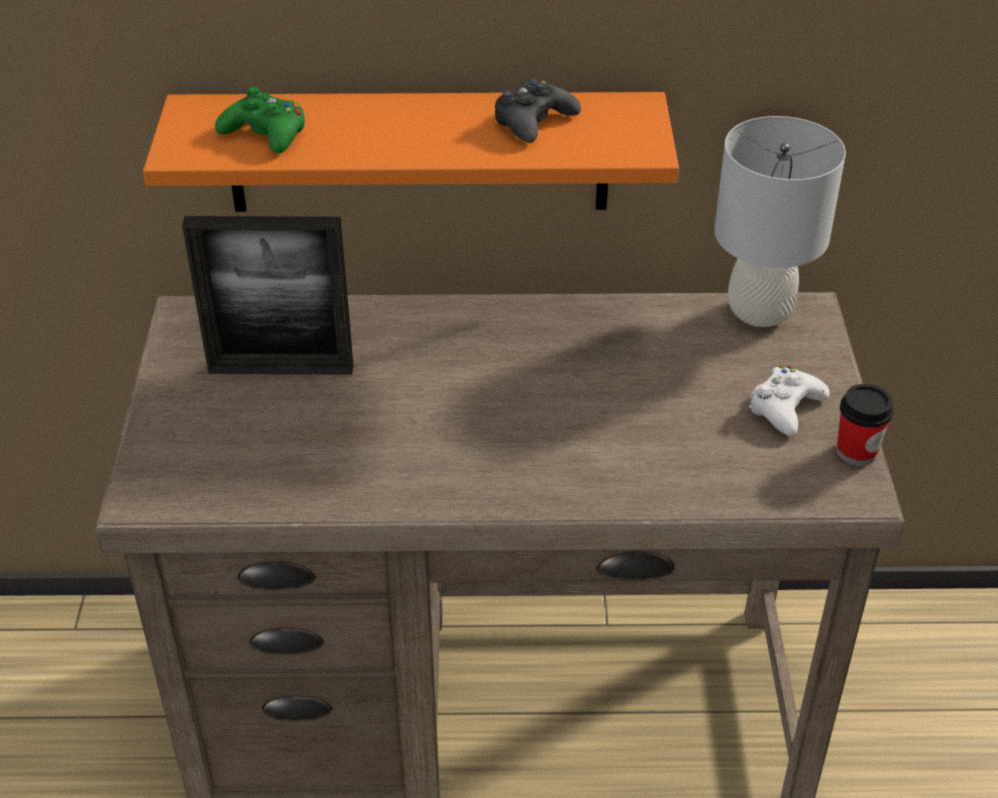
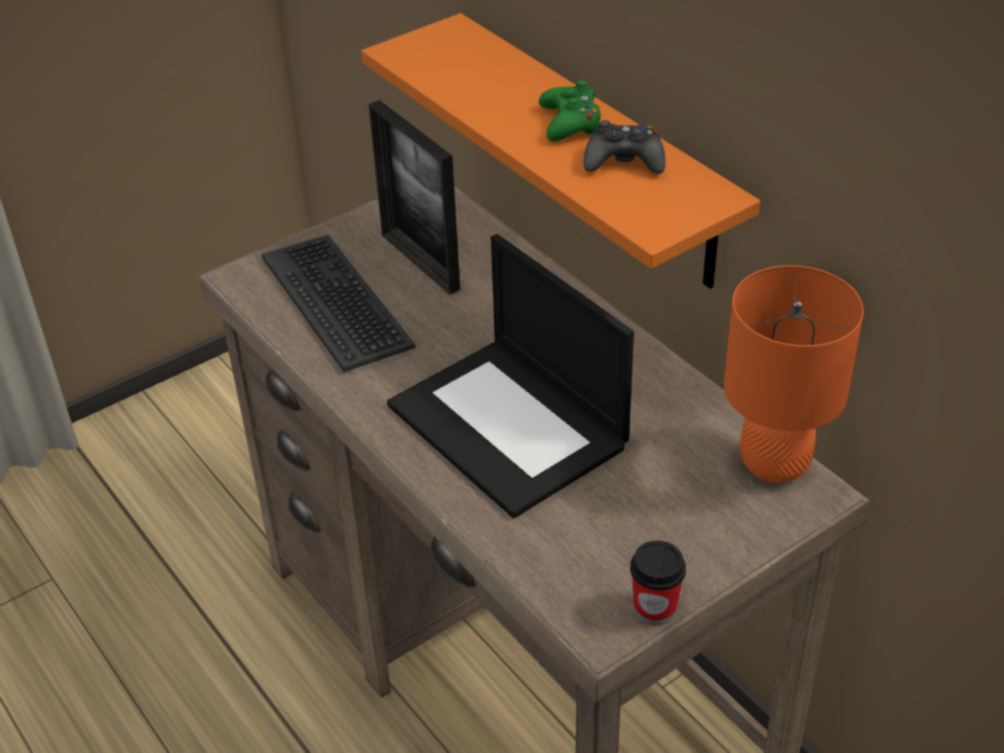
camera: 55 degrees right, 0 degrees up
green game controller [215,87,305,154] -> green game controller moved to [539,80,601,141]
grey table lamp [714,116,846,327] -> orange table lamp [724,265,864,483]
white game controller [748,366,830,436] -> none
none -> keyboard [261,235,416,372]
none -> laptop [387,234,634,518]

